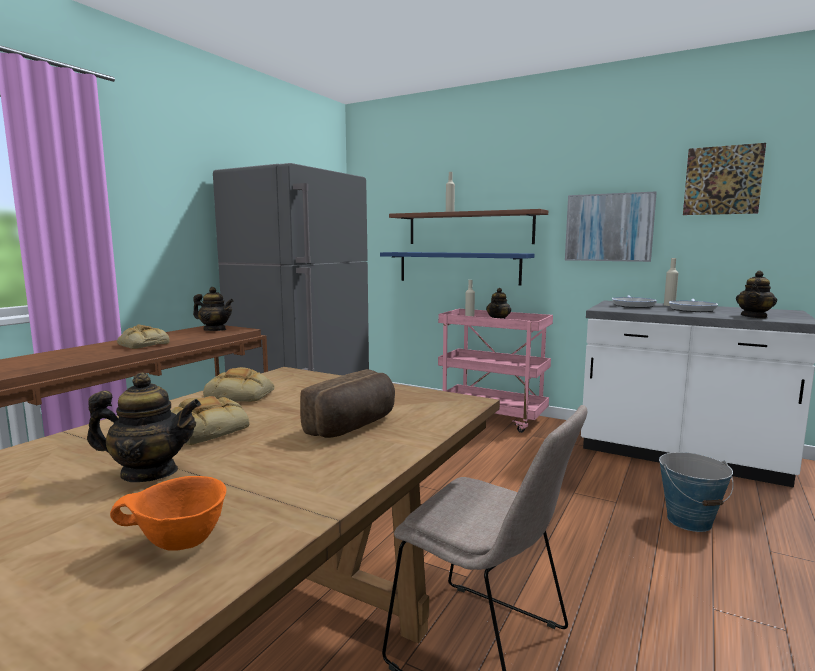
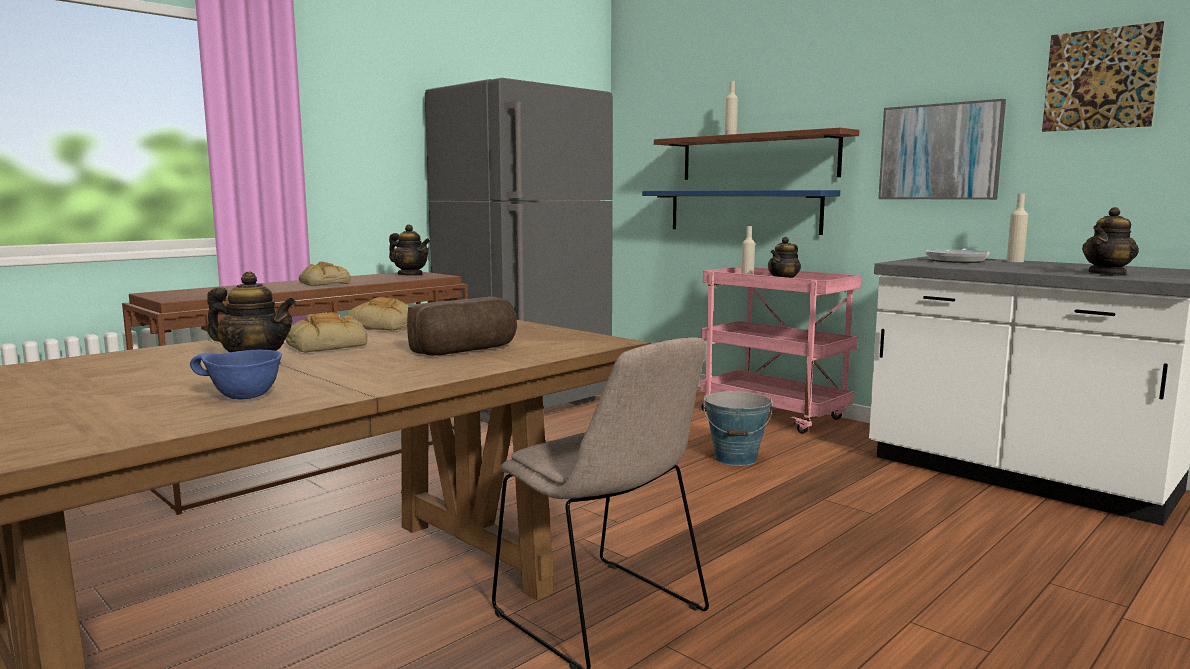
camera: 15 degrees right, 0 degrees up
orange bowl [110,476,226,551] -> blue bowl [190,350,282,399]
bucket [659,452,733,532] -> bucket moved to [703,391,773,466]
frying pan [669,299,718,312] -> none

